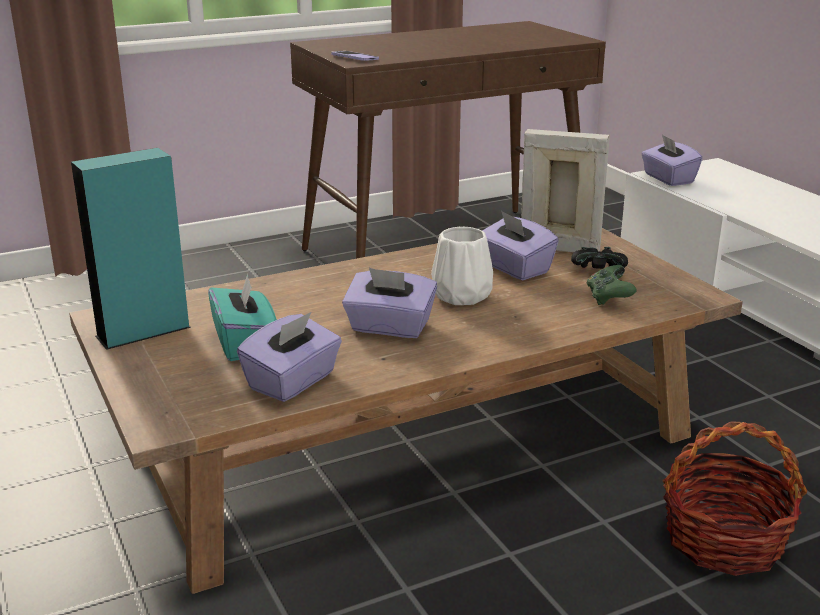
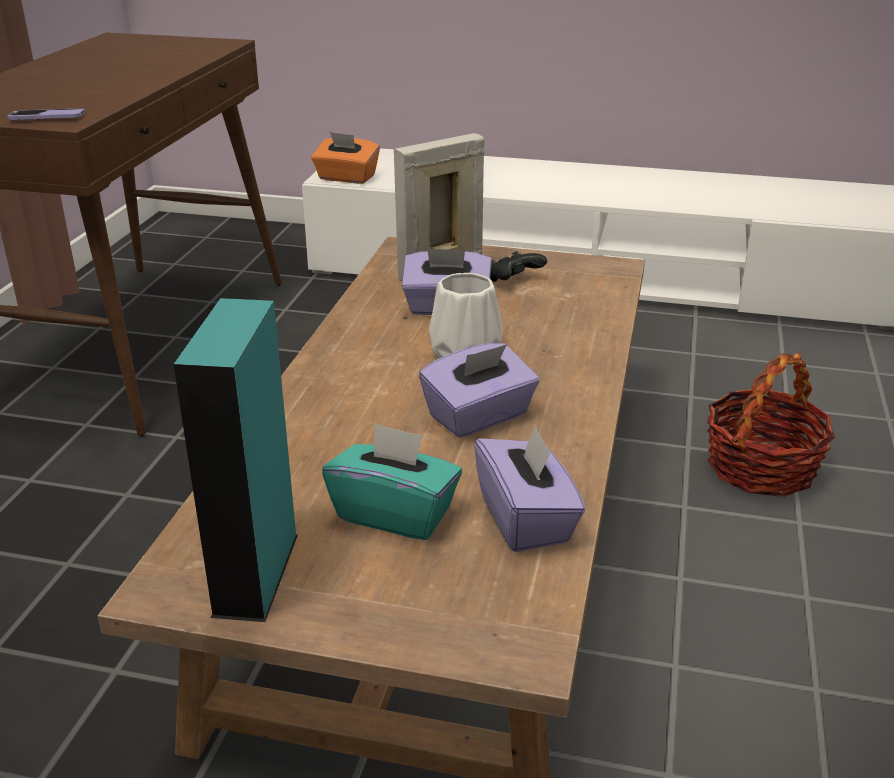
camera: 50 degrees left, 5 degrees up
green game controller [587,265,637,305] -> none
purple tissue box [641,135,702,186] -> orange tissue box [311,132,380,184]

